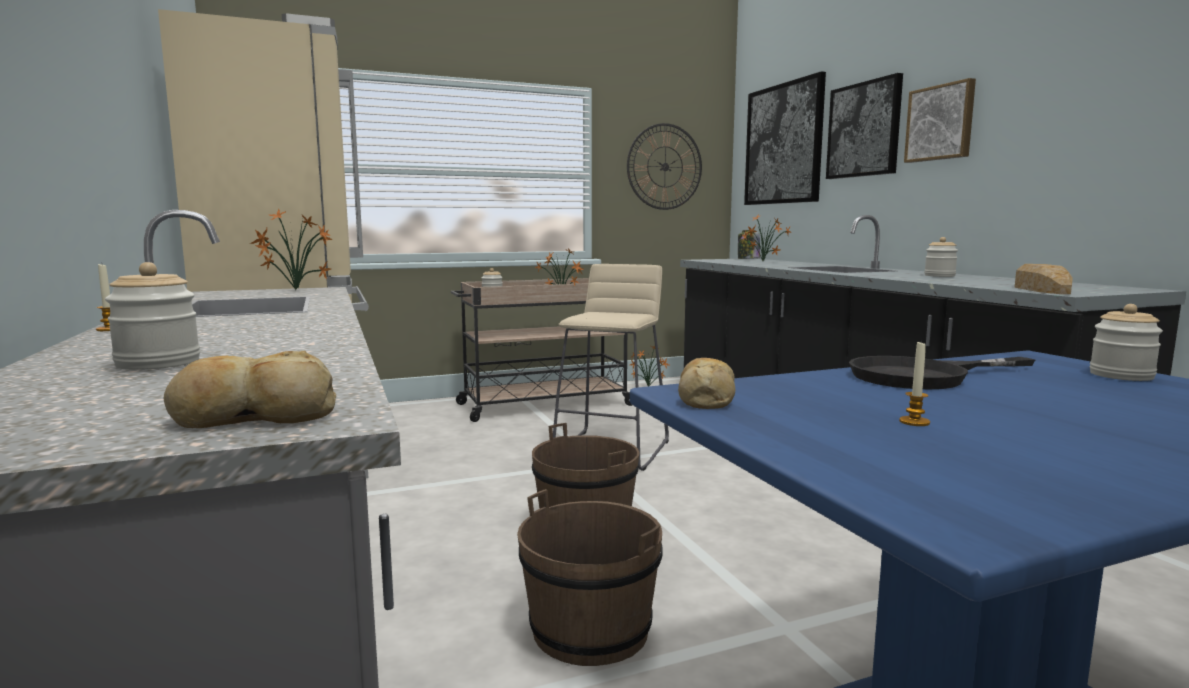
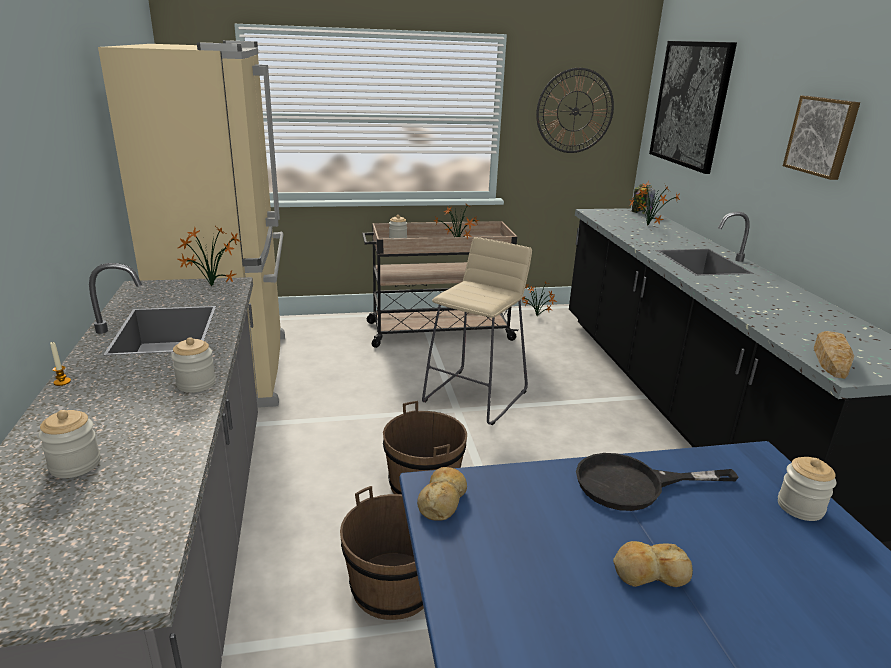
camera: 10 degrees right, 15 degrees up
bread [164,351,336,428] -> bread moved to [613,541,693,587]
picture [826,73,903,179] -> none
candle [899,340,930,426] -> none
jar [924,237,958,277] -> jar moved to [171,337,216,393]

